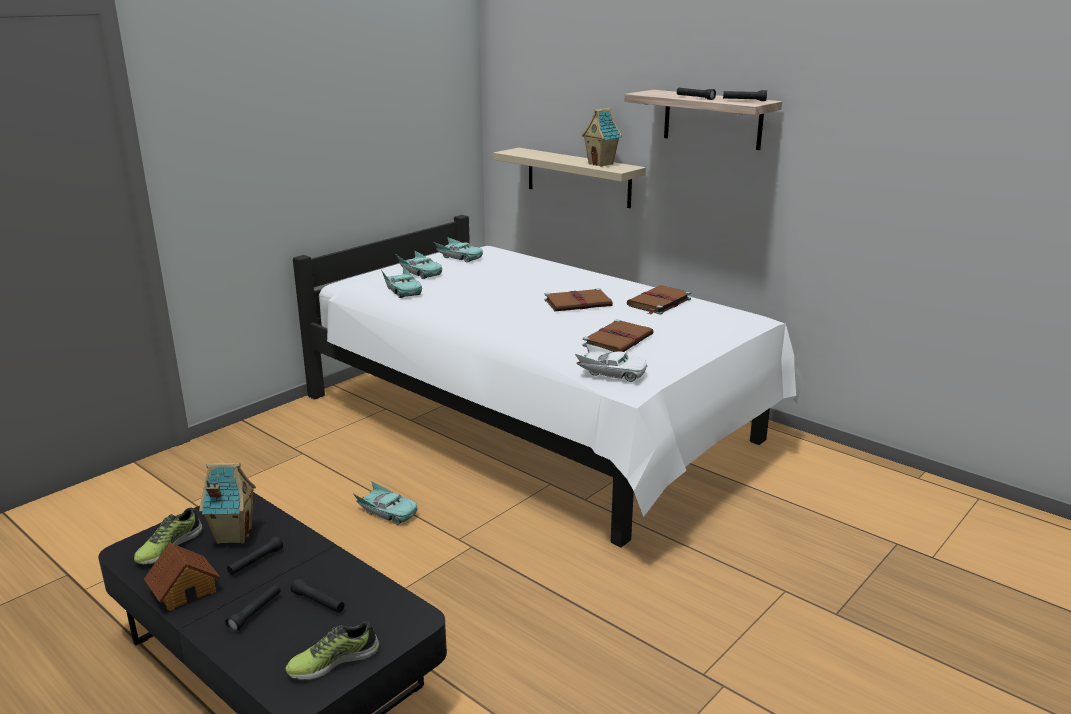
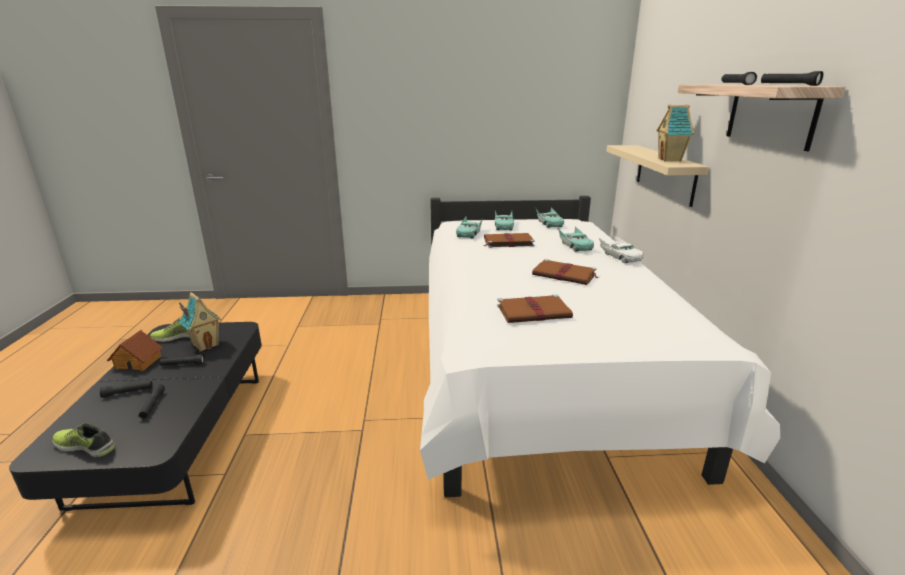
camera: 45 degrees right, 0 degrees up
turquoise toy car [354,481,418,525] -> turquoise toy car moved to [558,226,594,252]
white toy car [575,343,647,382] -> white toy car moved to [599,236,644,263]
brown book [627,286,691,315] -> brown book moved to [484,233,535,248]

